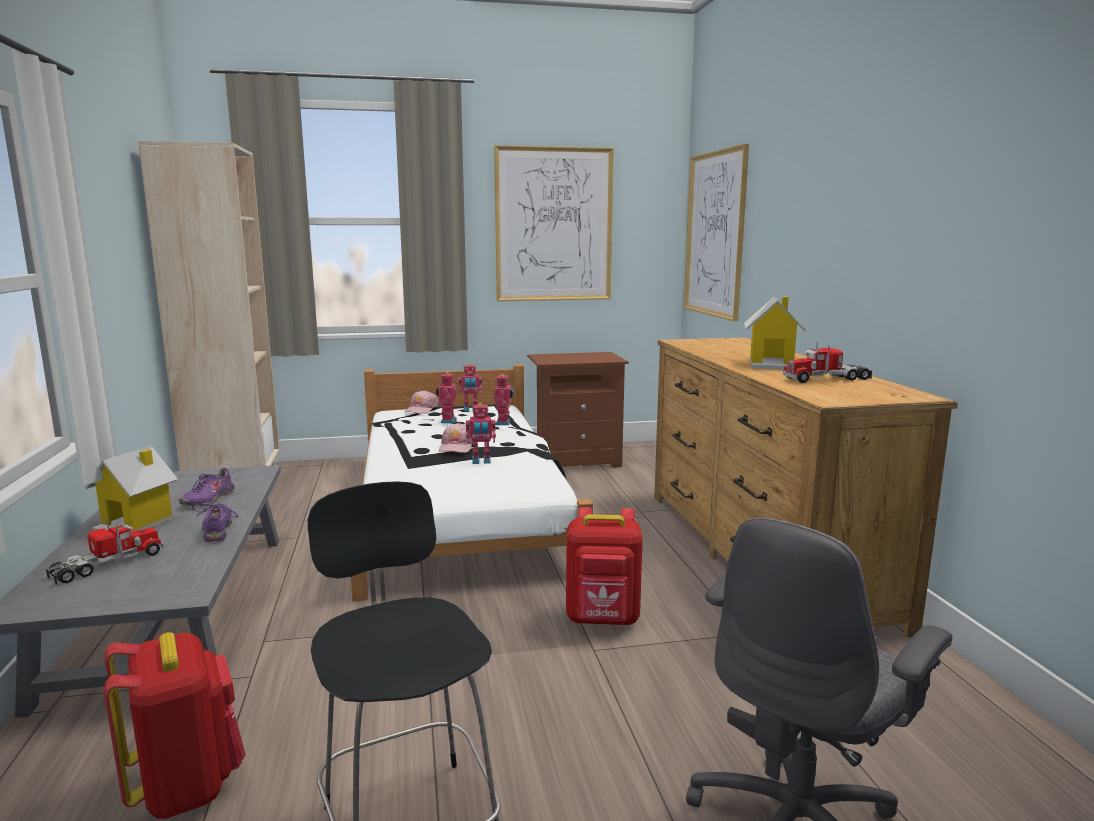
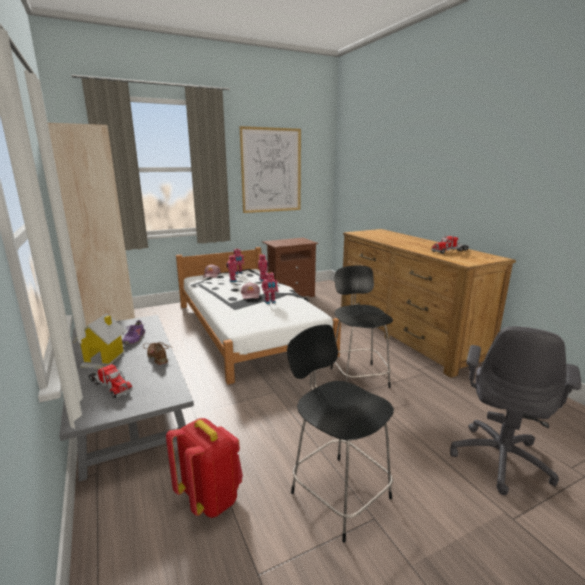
camera: 15 degrees left, 5 degrees up
toy truck [45,519,163,585] -> toy truck turned 105 degrees clockwise [88,363,133,398]
purple shoe [192,503,241,542] -> brown shoe [143,342,170,365]
red backpack [566,507,643,625] -> black chair [330,265,393,388]
picture [684,144,749,321] -> none
toy house [744,296,806,370] -> none

